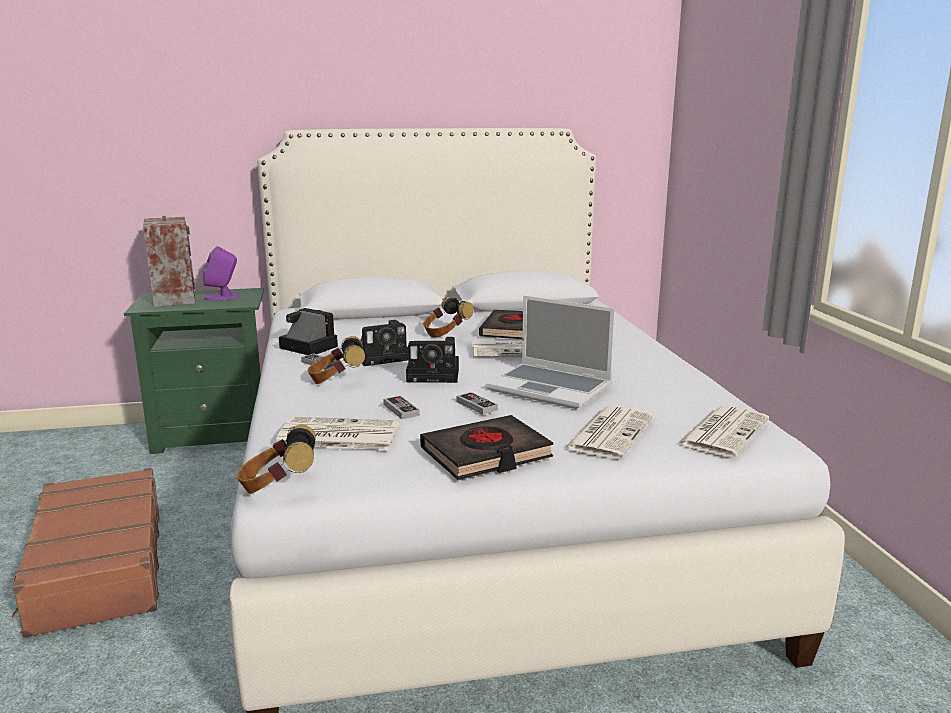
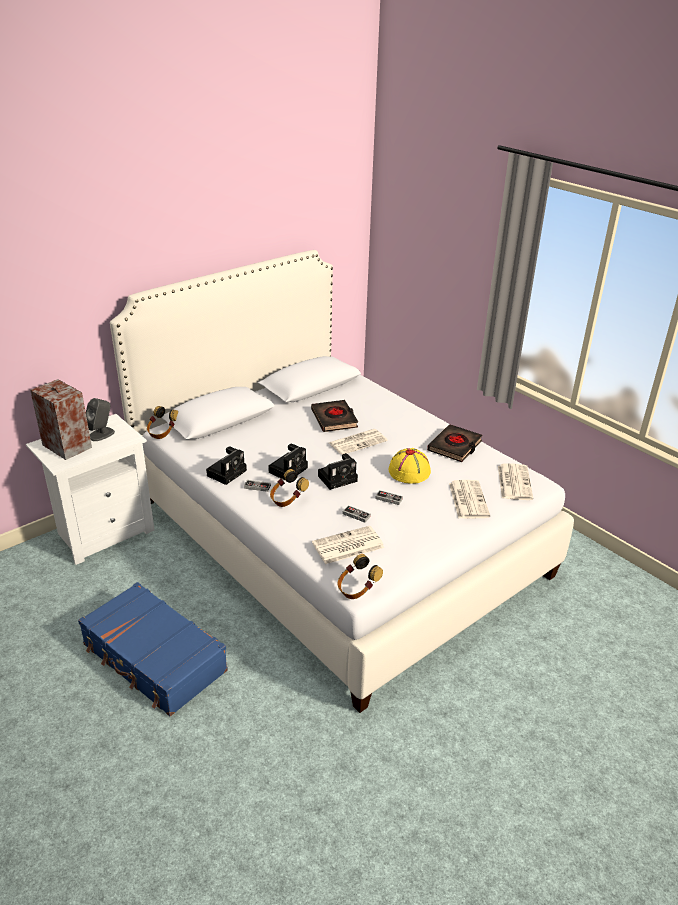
camera: 30 degrees left, 15 degrees up
brown suitcase [12,468,159,638] -> blue suitcase [78,582,228,716]
green nightstand [124,288,264,454] -> white nightstand [26,414,155,565]
purple speaker [203,246,239,301] -> grey speaker [86,398,115,441]
camera [279,308,338,355] -> camera turned 120 degrees clockwise [206,446,247,485]
black book [420,415,553,480] -> black book moved to [427,424,483,462]
headphones [423,297,474,338] -> headphones moved to [147,406,178,439]
laptop [486,296,615,409] -> yellow hat [388,448,431,484]

